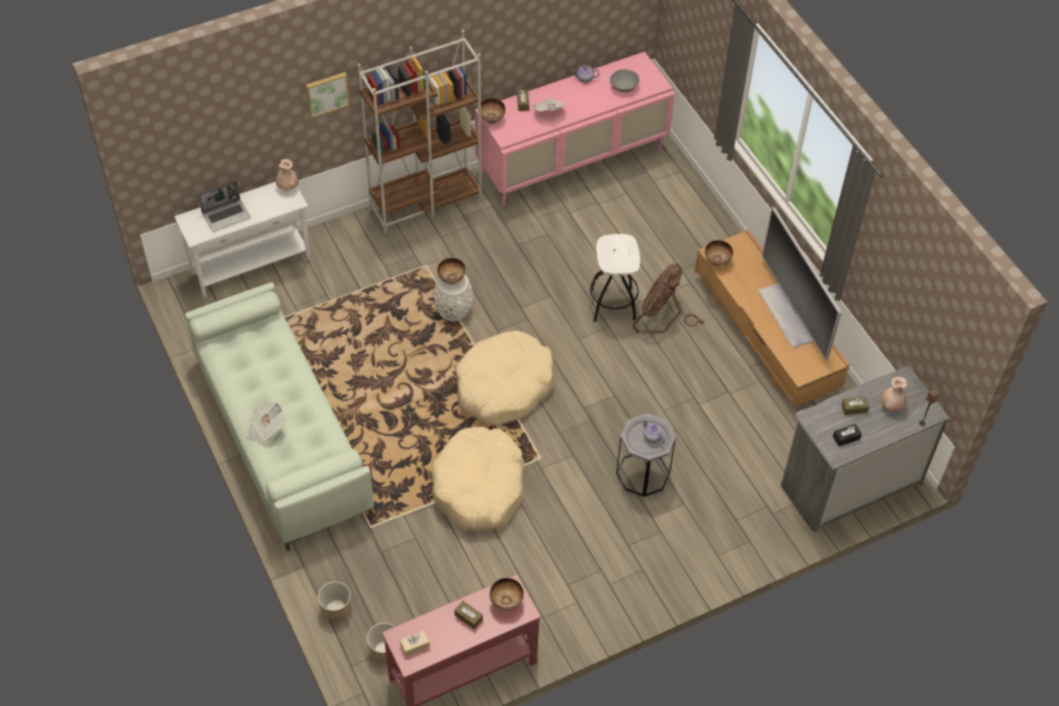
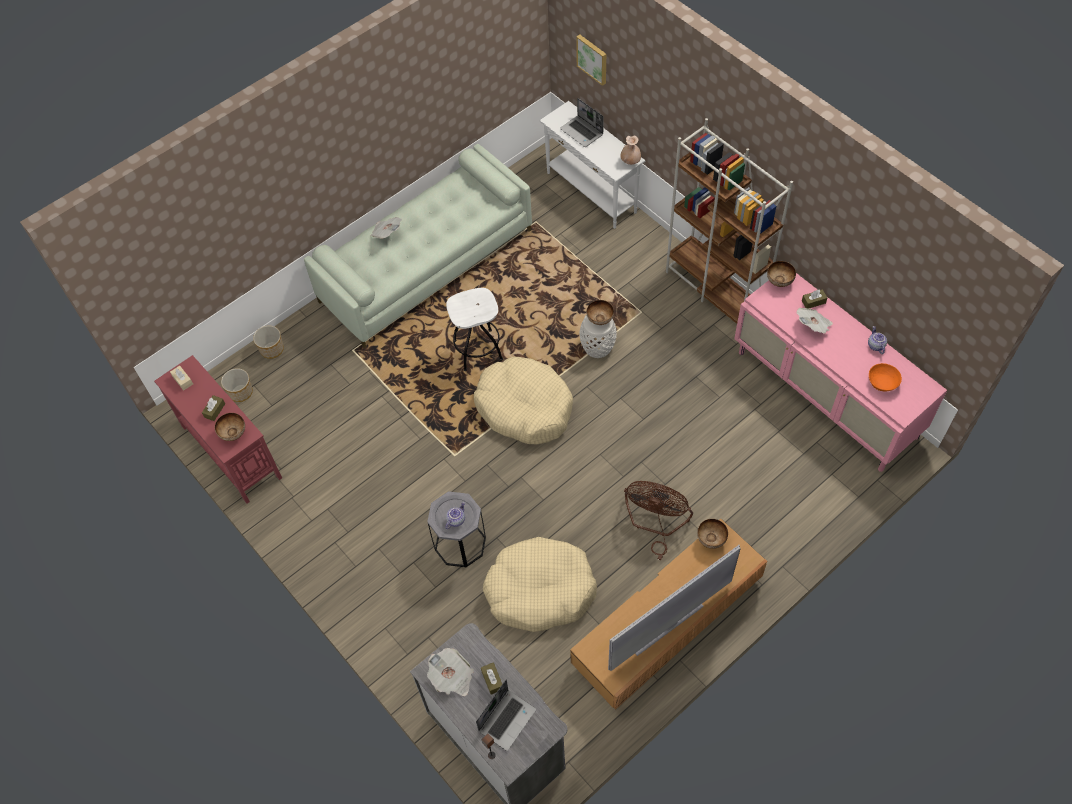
camera: 80 degrees right, 5 degrees up
picture [306,72,350,118] -> picture moved to [576,35,606,86]
beige dog bed [431,427,524,531] -> beige dog bed moved to [483,537,597,632]
white stool [590,234,640,322] -> white stool moved to [446,288,503,371]
grey bowl [610,69,640,92] -> orange bowl [869,363,902,392]
black tissue box [833,424,862,446] -> newspaper [427,648,474,696]
beige vase [881,377,907,411] -> laptop [476,680,536,751]

